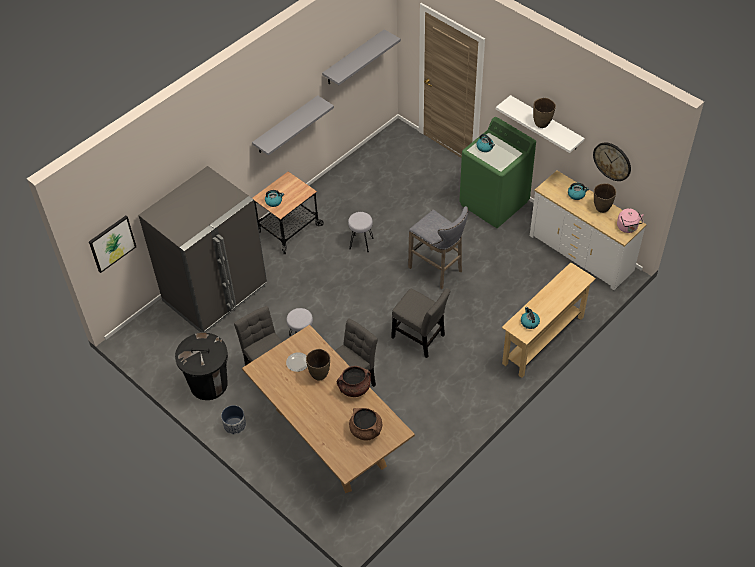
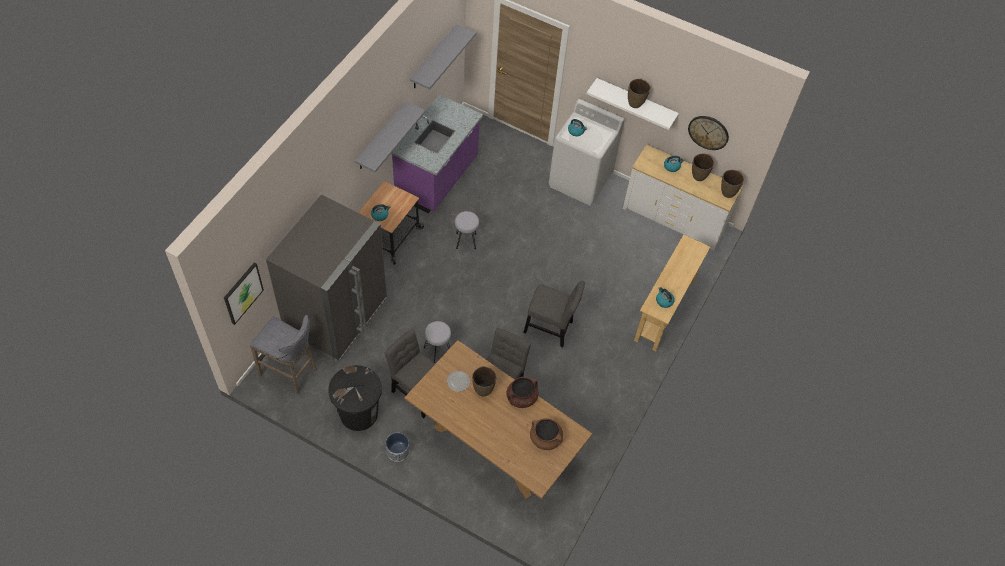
camera: 20 degrees left, 5 degrees up
grey stool [408,206,468,289] -> grey stool moved to [250,315,317,395]
green washing machine [459,117,536,228] -> white washing machine [549,99,624,206]
pink kettle [617,208,644,233] -> brown vase [721,170,744,198]
none -> purple counter [392,95,483,213]

